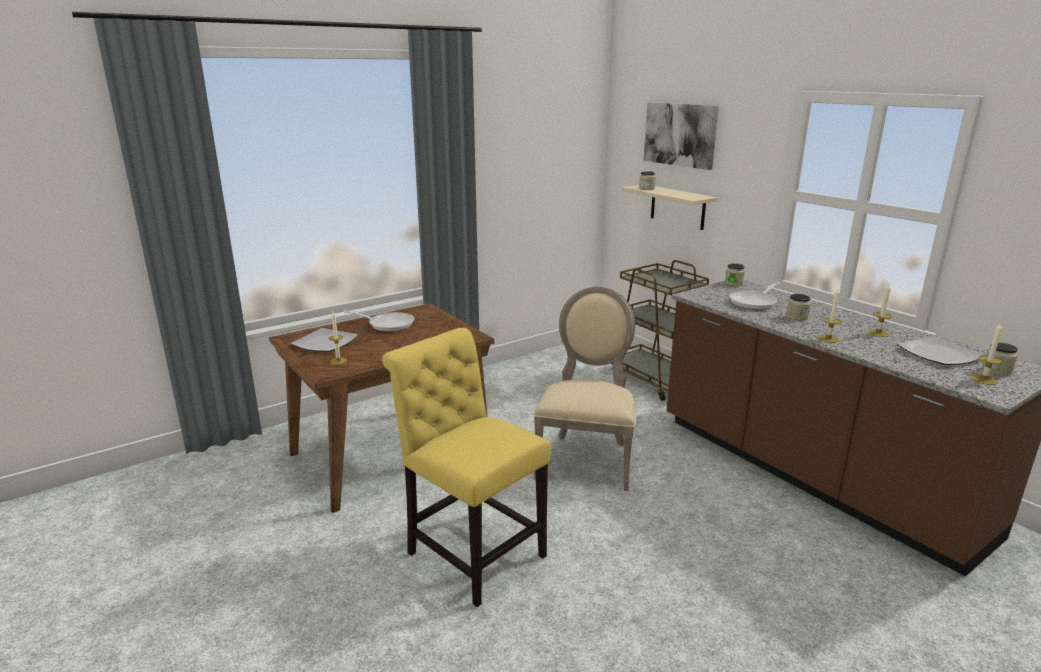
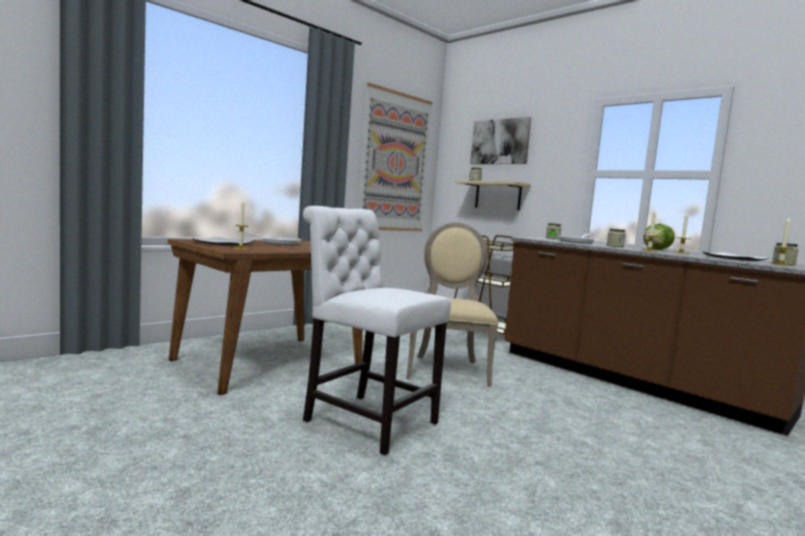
camera: 10 degrees left, 15 degrees down
yellow chair [382,328,551,607] -> white chair [303,206,451,455]
none -> picture [359,83,432,231]
none -> lettuce [644,224,675,250]

